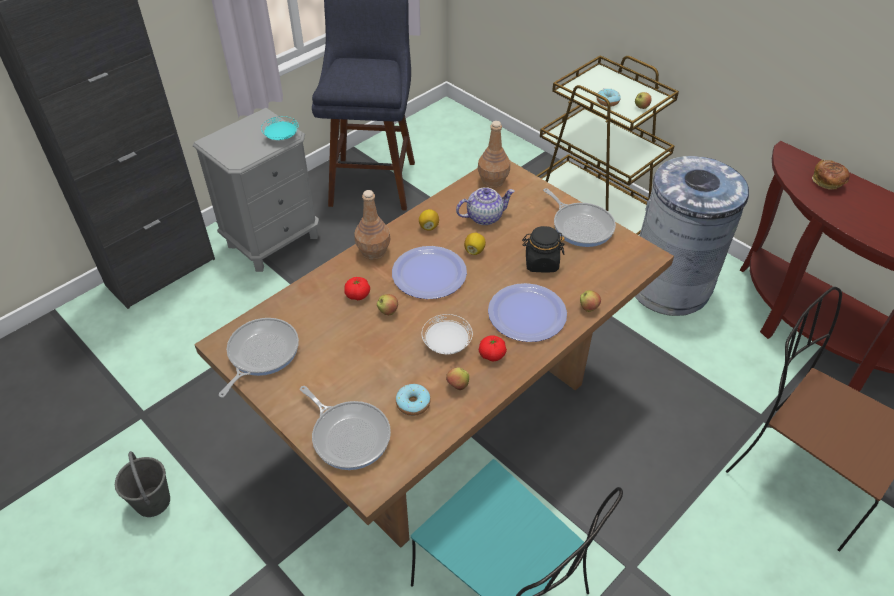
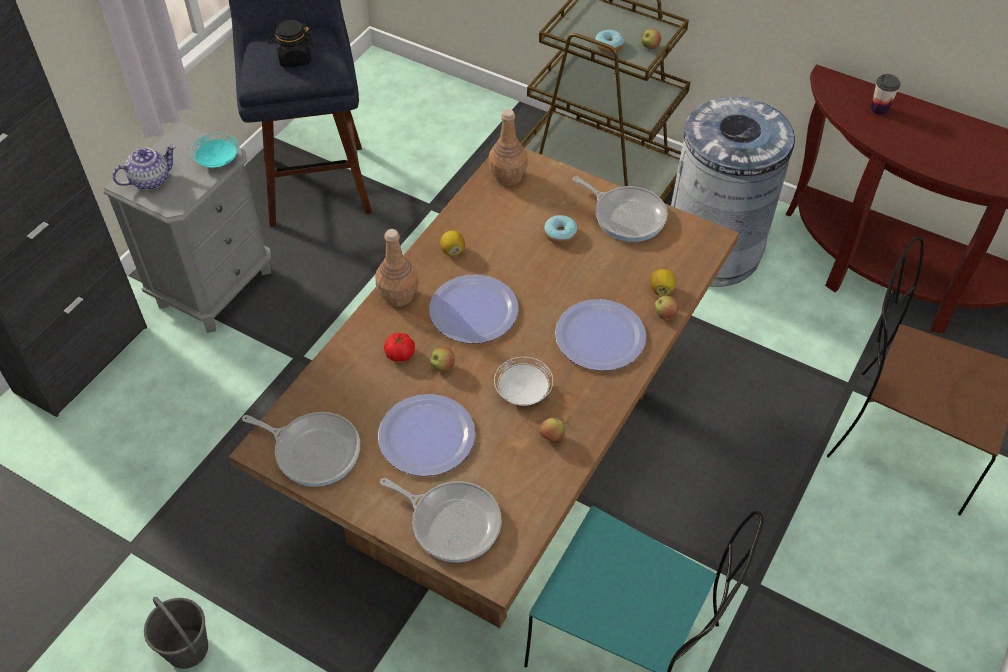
camera: 15 degrees left, 5 degrees up
frying pan [219,318,299,397] -> frying pan turned 105 degrees clockwise [242,412,360,487]
donut [396,384,431,416] -> donut moved to [544,215,578,244]
teapot [456,187,515,225] -> teapot moved to [112,144,176,190]
lemon [464,233,486,255] -> lemon moved to [650,269,676,296]
tomato [479,335,507,361] -> none
black jar [522,226,565,272] -> black jar moved to [269,20,313,67]
bread [812,160,850,190] -> cup [871,74,901,115]
none -> plate [378,394,475,476]

